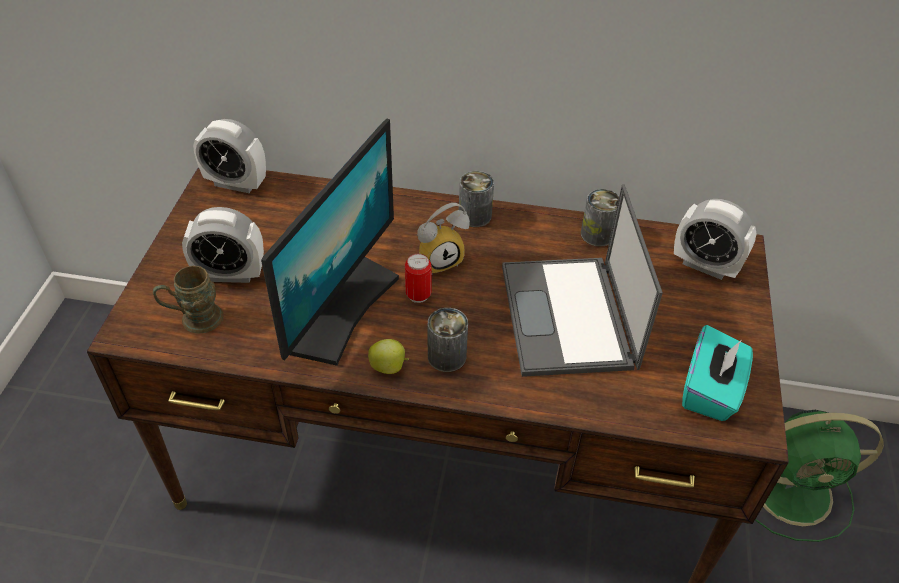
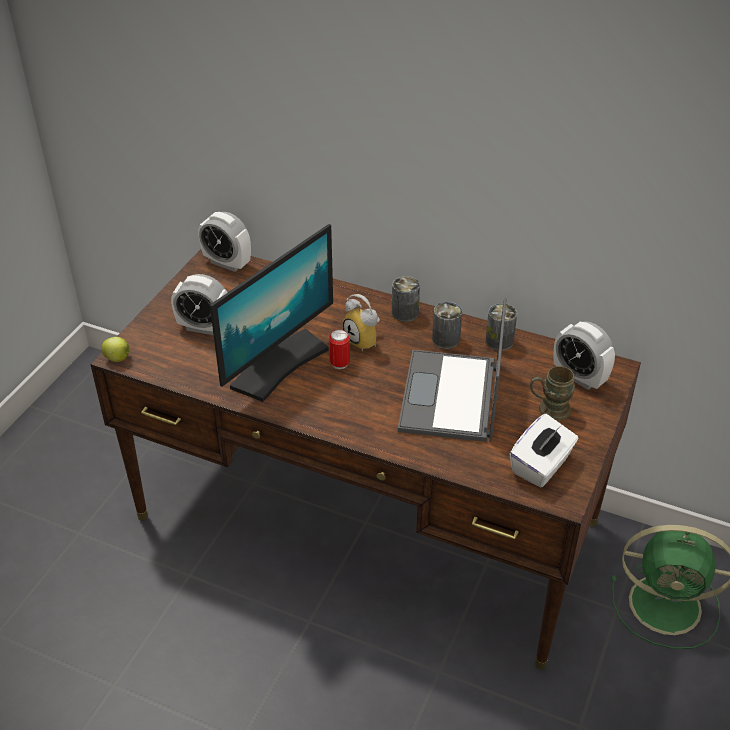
camera: 15 degrees right, 5 degrees down
brown mug [153,266,223,333] -> brown mug moved to [530,366,575,421]
apple [368,339,409,374] -> apple moved to [101,337,129,362]
alarm clock [417,203,470,273] -> alarm clock turned 60 degrees clockwise [343,294,380,351]
can [428,308,468,372] -> can moved to [432,302,462,349]
turquoise tissue box [682,325,753,421] -> white tissue box [510,414,578,487]

